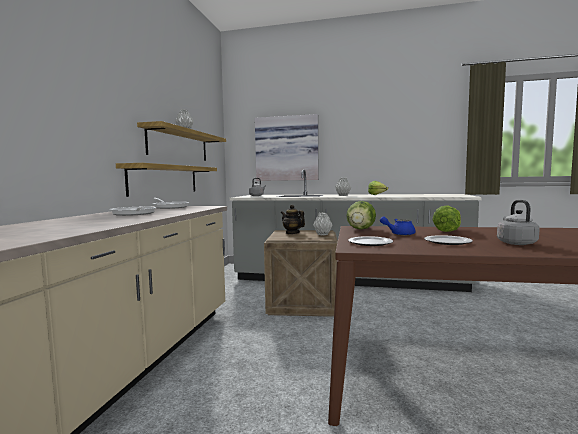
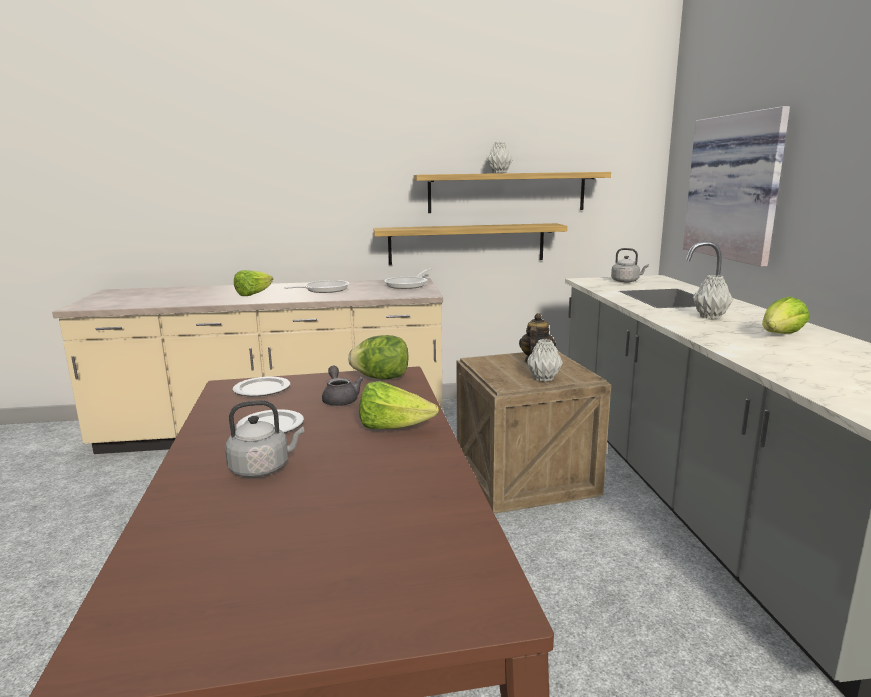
camera: 70 degrees right, 10 degrees up
blue teapot [380,216,416,235] -> grey teapot [322,366,364,406]
none -> lettuce [234,270,273,296]

